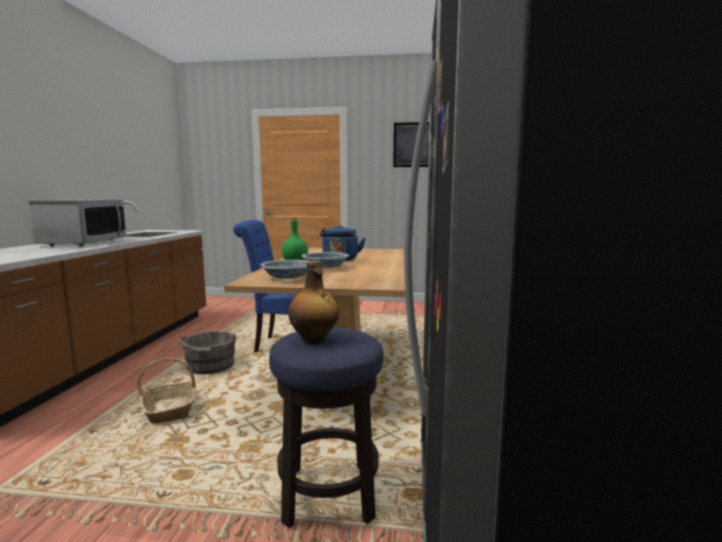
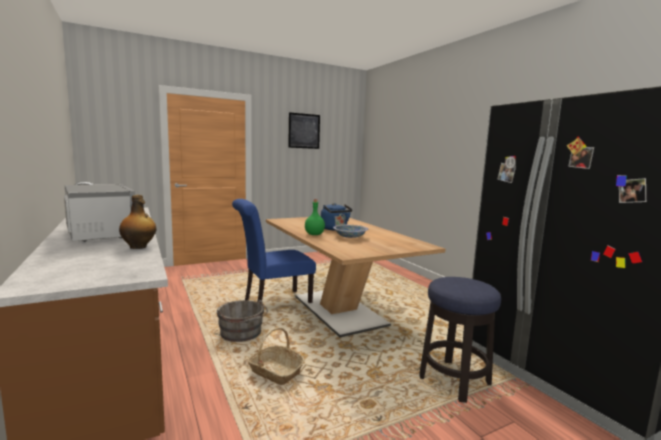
camera: 35 degrees left, 0 degrees up
bowl [260,260,308,279] -> none
bottle [288,260,339,344] -> bottle moved to [119,195,156,249]

